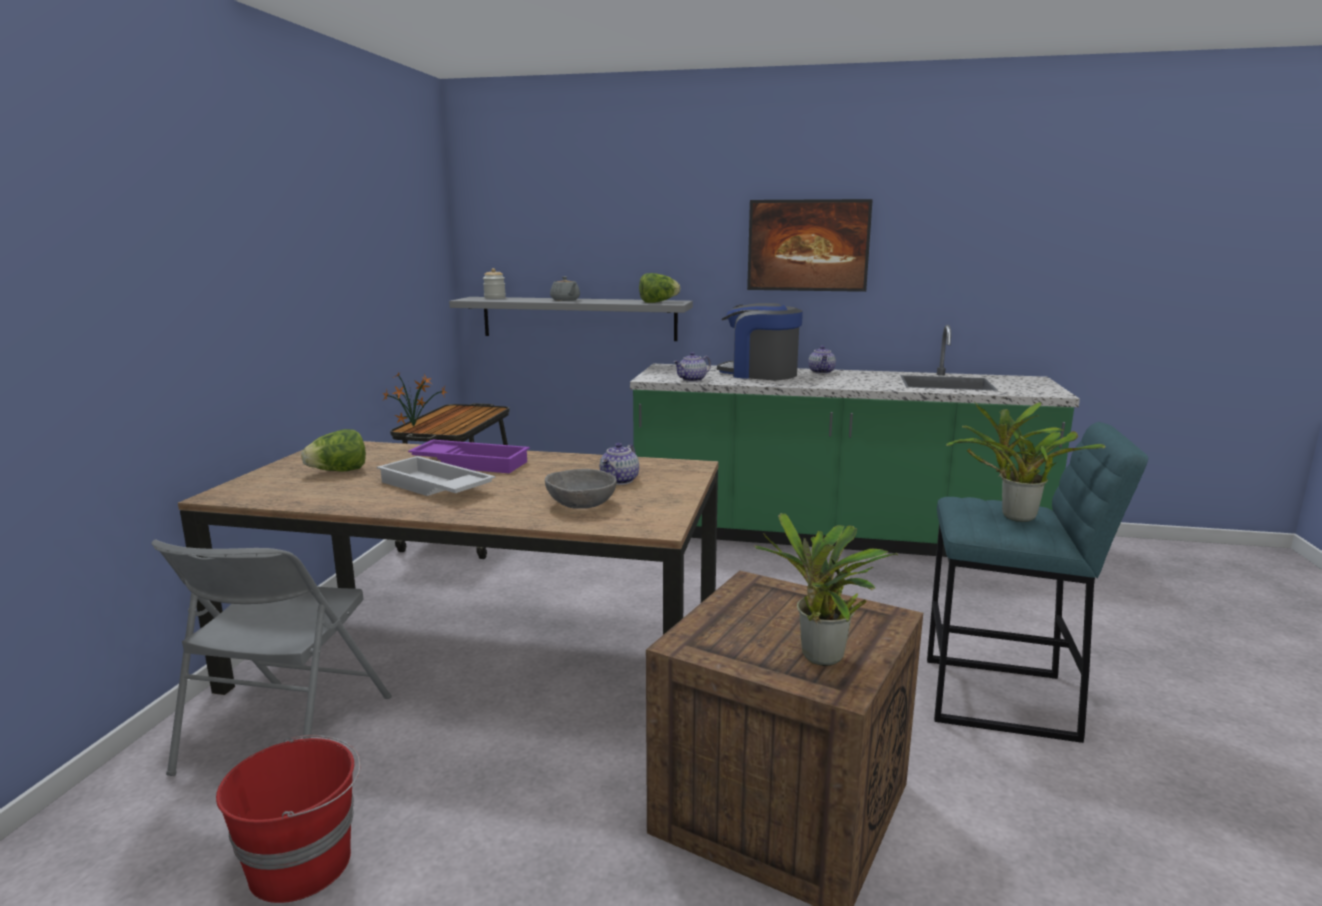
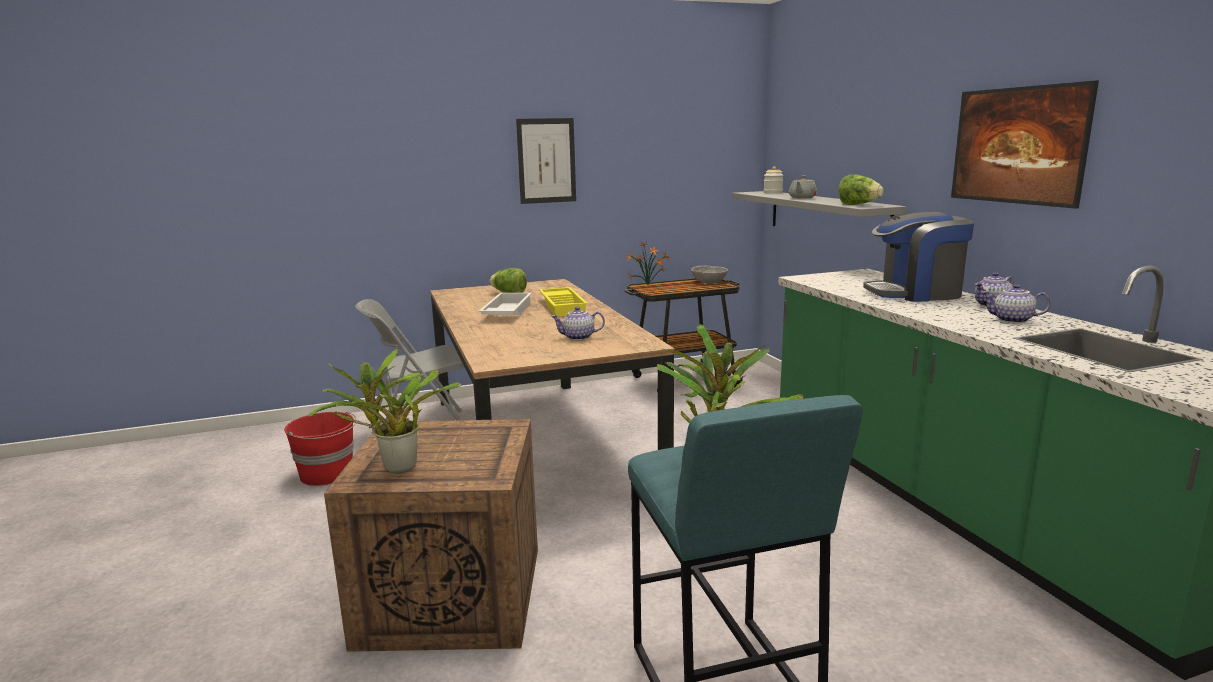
camera: 60 degrees right, 0 degrees up
purple tray [408,439,530,473] -> yellow tray [539,287,588,316]
grey bowl [545,469,617,509] -> grey bowl moved to [691,265,728,283]
teapot [674,352,711,382] -> teapot moved to [981,284,1051,323]
coffee machine [717,303,803,380] -> coffee machine turned 90 degrees counterclockwise [863,212,974,302]
none -> picture [516,118,576,204]

